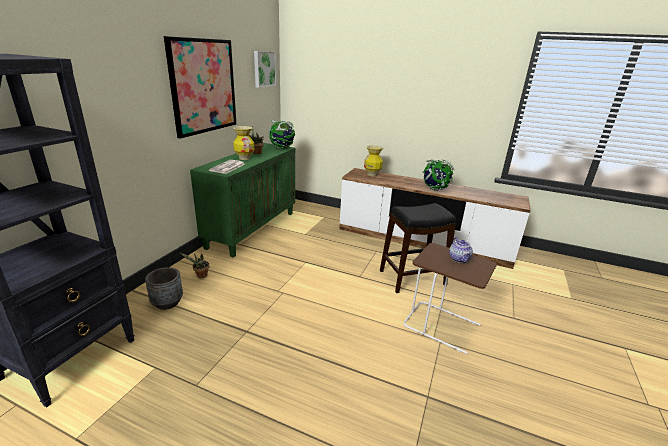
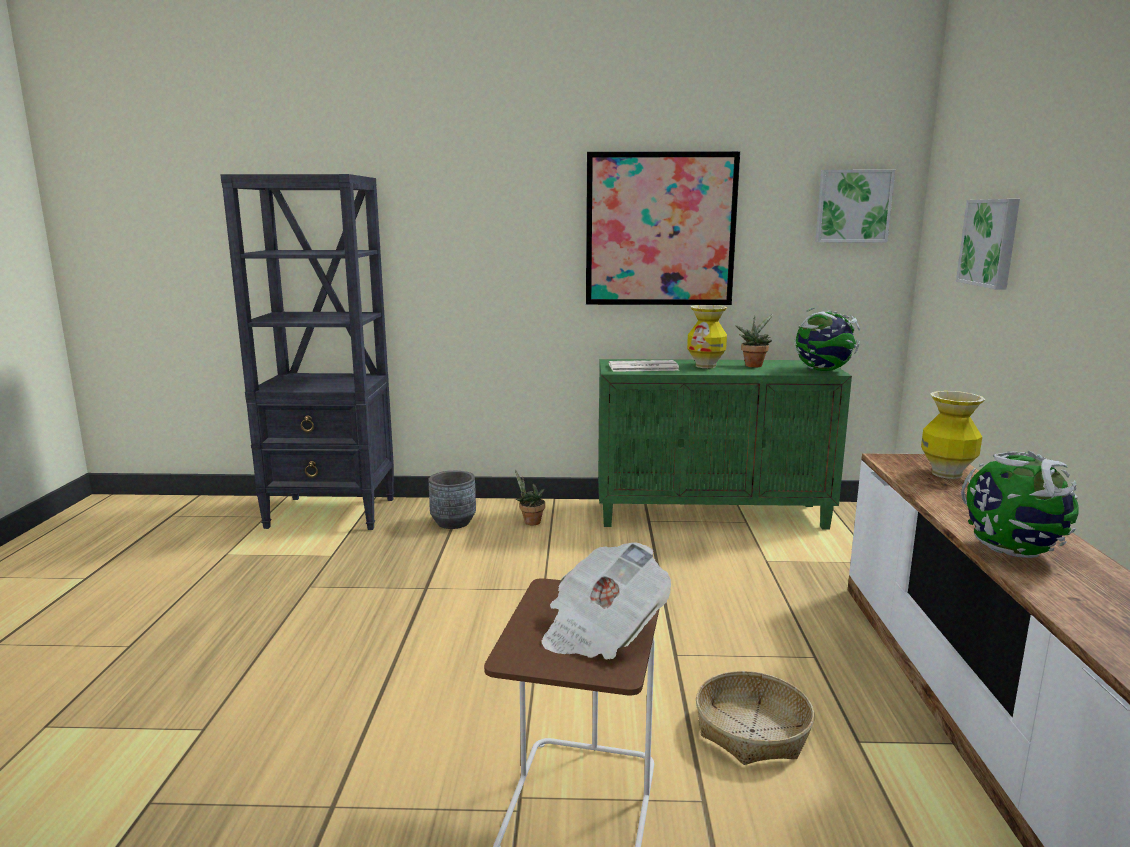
camera: 70 degrees right, 10 degrees down
black stool [380,203,457,293] -> basket [696,671,814,765]
teapot [449,237,473,263] -> newspaper [541,543,671,660]
none -> picture [956,199,1020,289]

